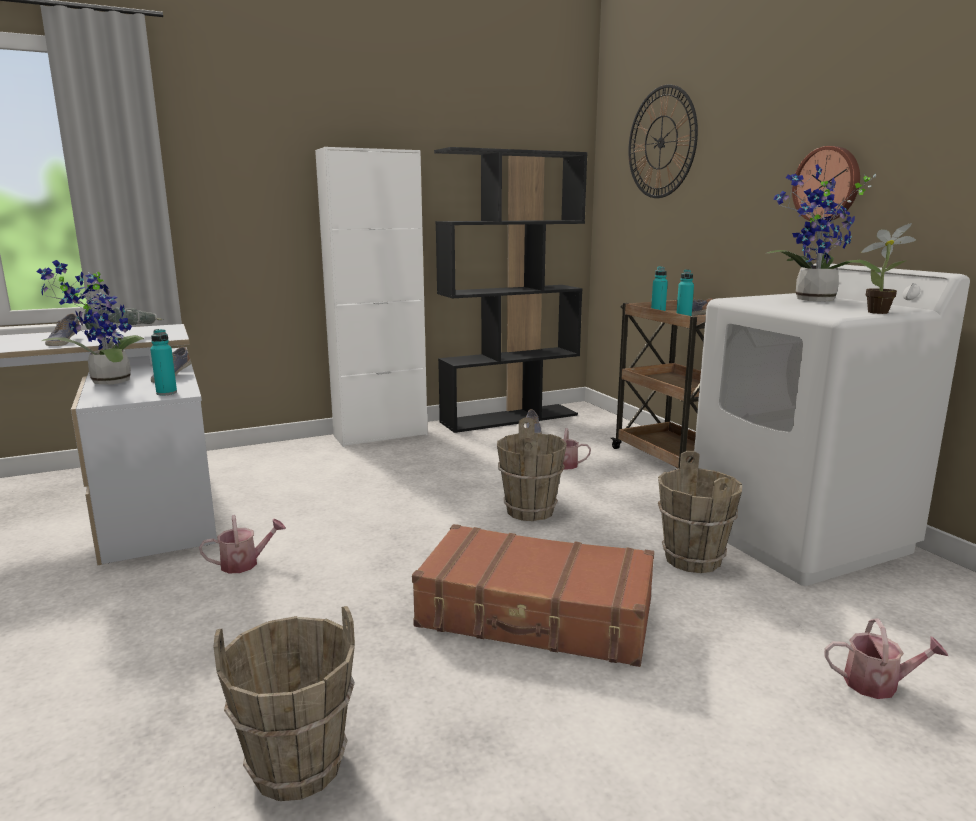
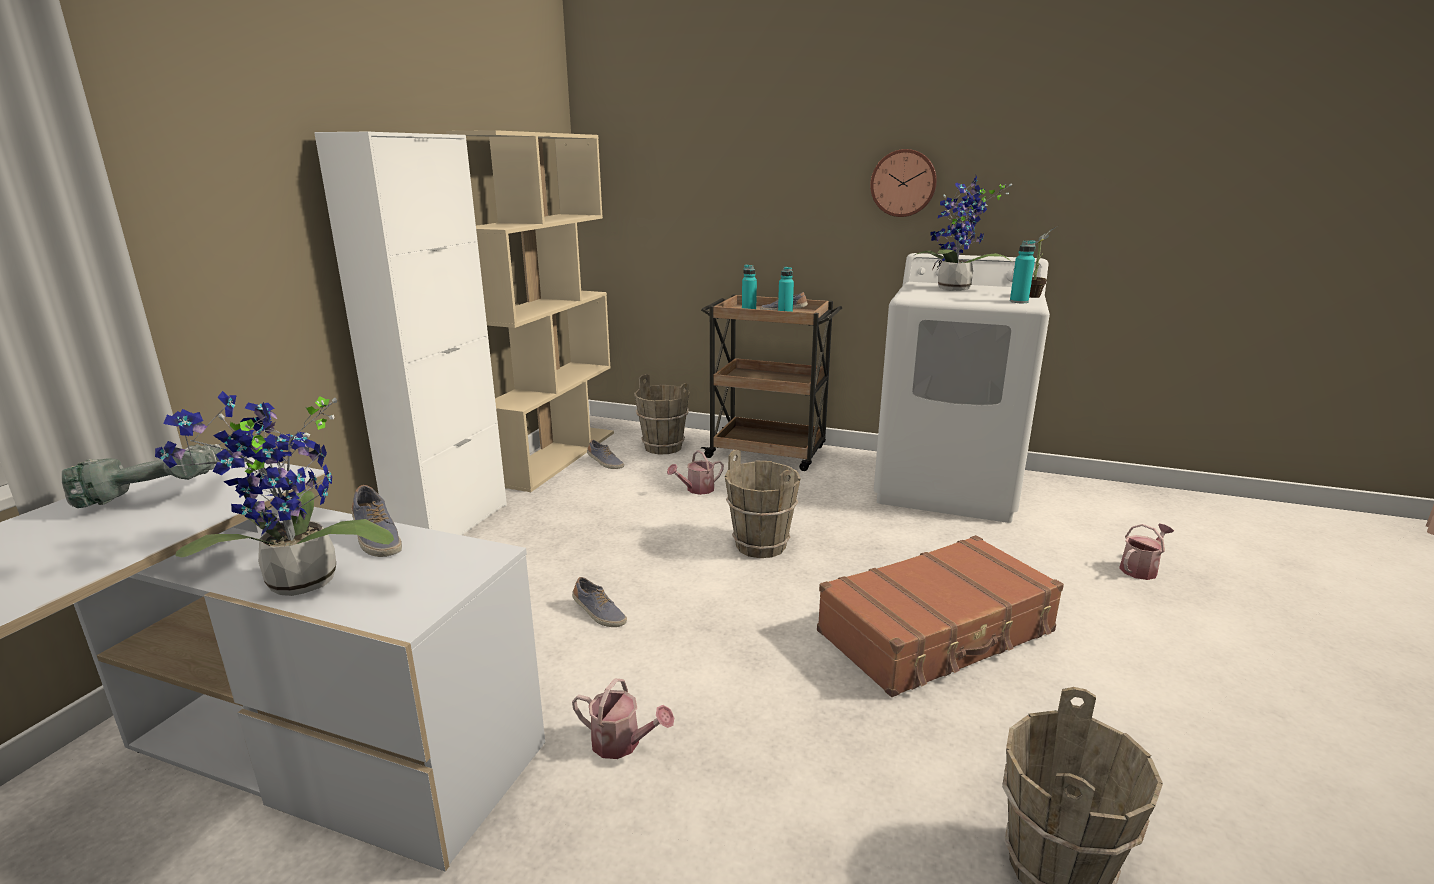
camera: 45 degrees left, 5 degrees up
shoe [45,313,81,346] -> shoe moved to [572,577,627,627]
turquoise bottle [150,329,177,396] -> turquoise bottle moved to [1010,240,1036,303]
watering can [199,515,286,573] -> watering can turned 90 degrees clockwise [572,678,674,759]
black bookcase [434,147,588,433] -> beige bookcase [446,130,614,492]
wall clock [628,84,698,198] -> none
brown bucket [658,451,742,573] -> brown bucket moved to [634,374,690,454]

